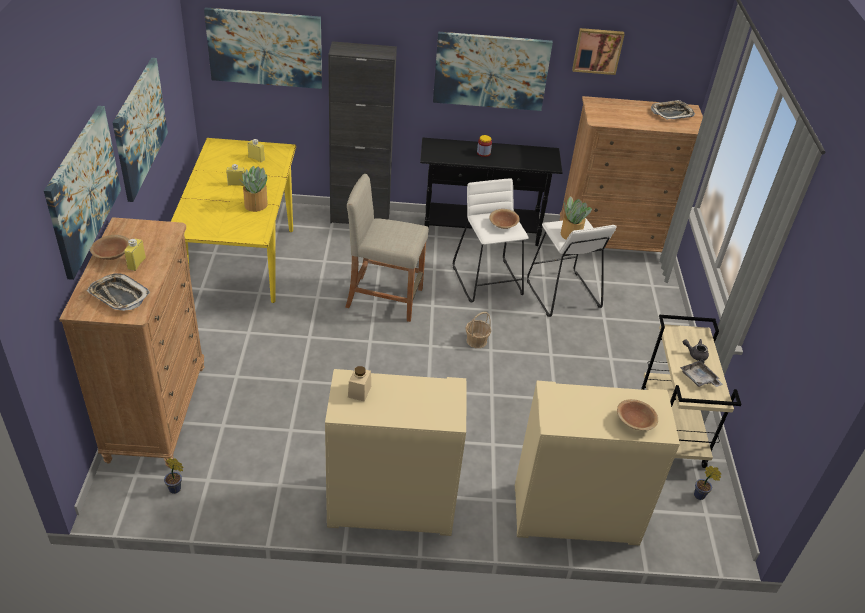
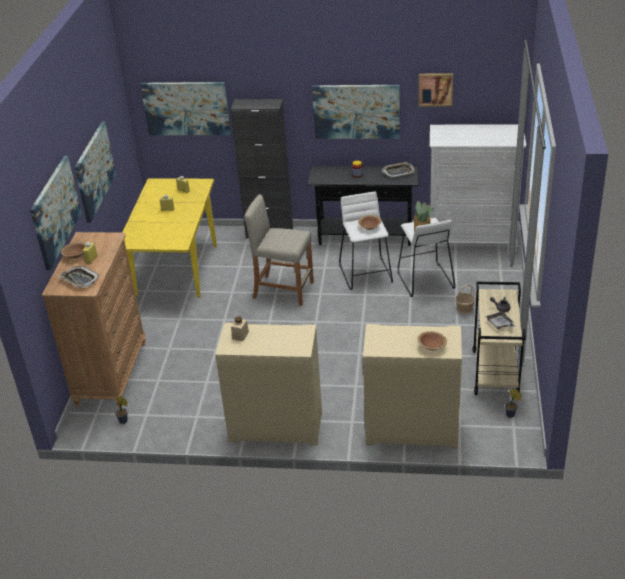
camera: 10 degrees right, 5 degrees down
potted plant [239,166,268,212] -> none
basket [465,312,491,348] -> basket moved to [455,284,475,314]
brown dresser [560,96,703,252] -> white dresser [429,124,526,251]
tray [651,100,695,120] -> tray moved to [382,162,415,178]

